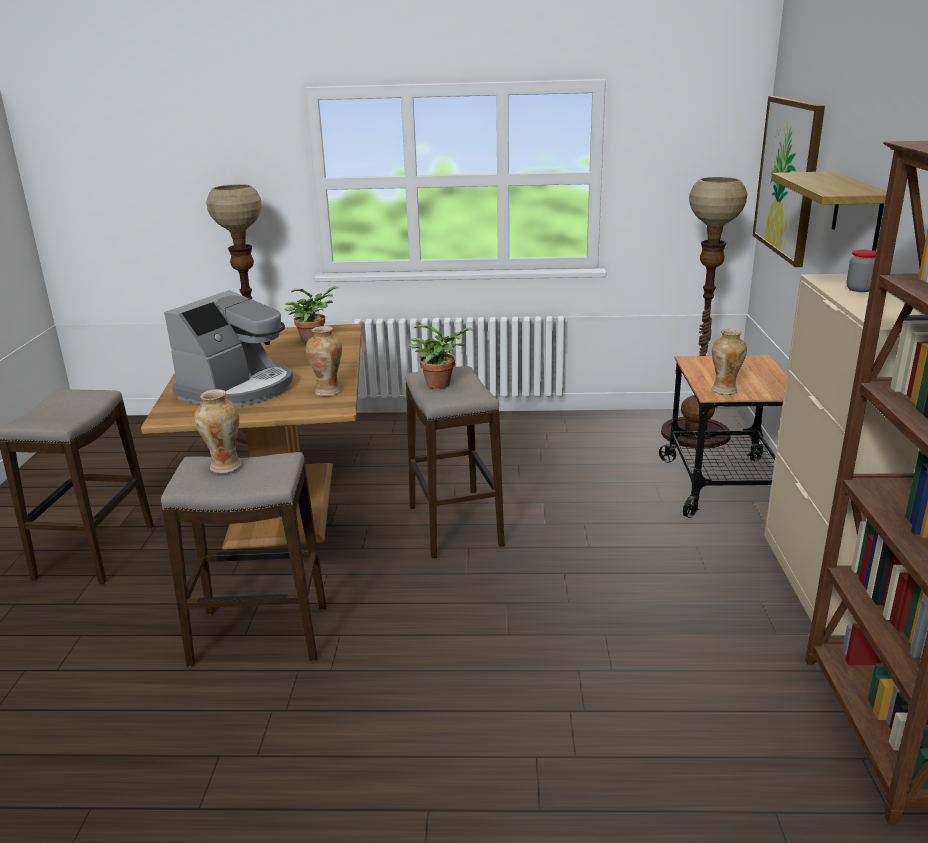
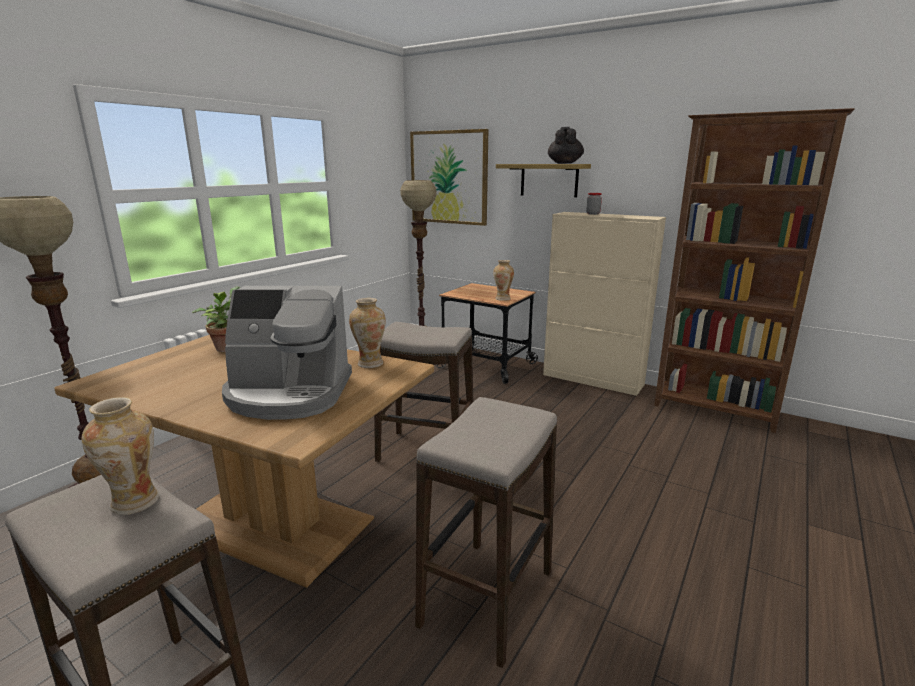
camera: 60 degrees left, 5 degrees down
coffee machine [164,290,293,407] -> coffee machine turned 120 degrees clockwise [222,286,352,420]
vase [194,389,241,473] -> vase moved to [81,397,159,515]
potted plant [409,324,473,389] -> none
none -> black teapot [548,127,584,164]

